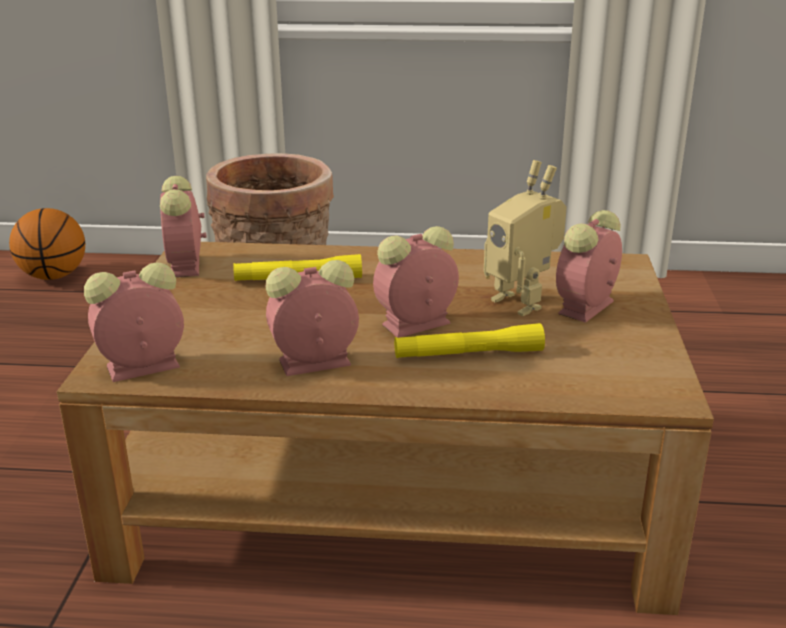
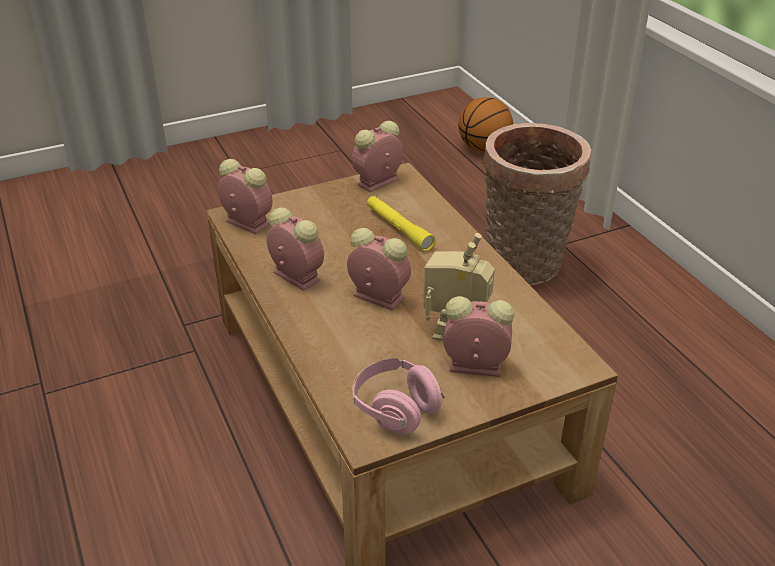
camera: 60 degrees right, 10 degrees up
yellow flashlight [394,323,545,358] -> none
none -> pink headphones [353,358,445,434]

